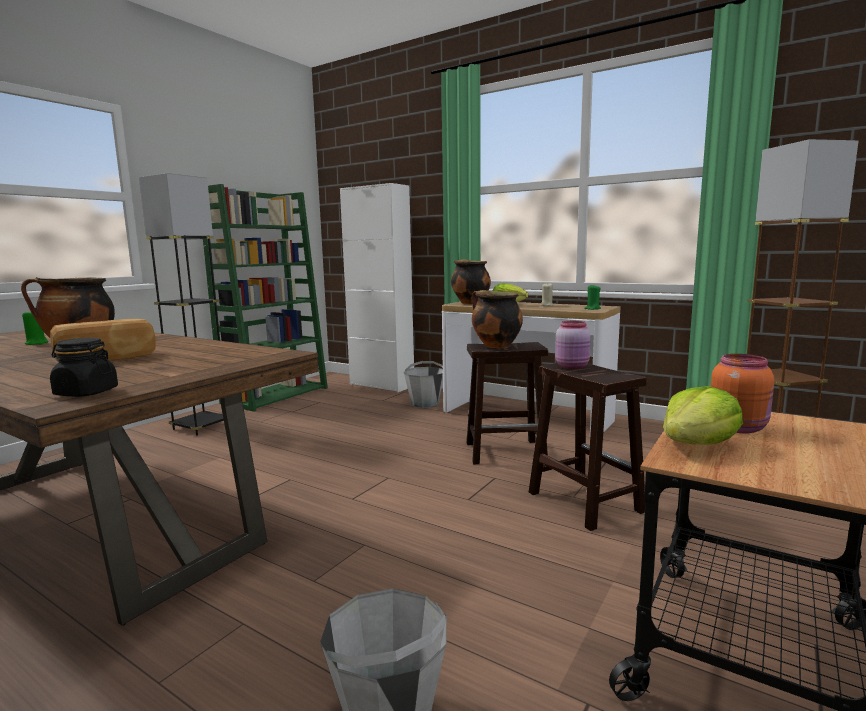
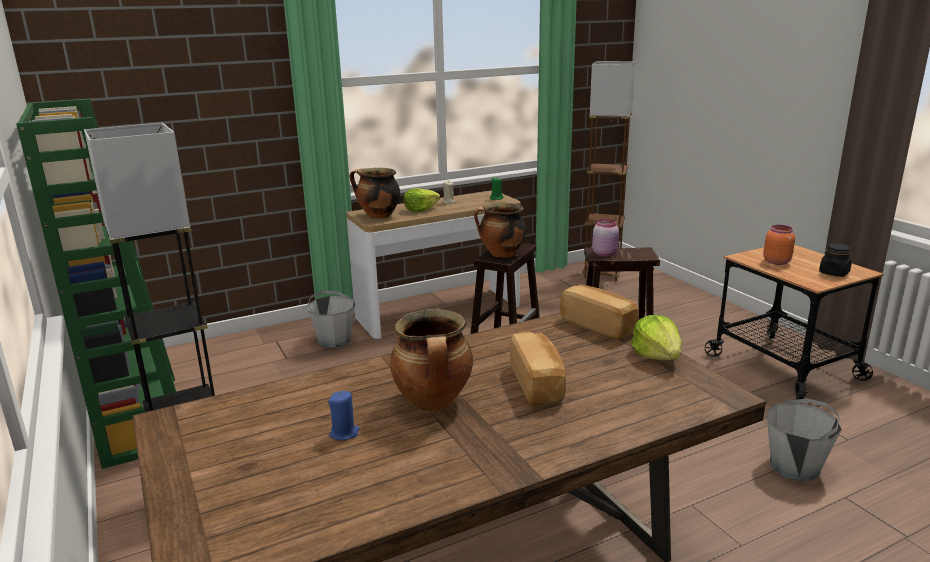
camera: 60 degrees left, 10 degrees up
green candle [22,312,49,345] -> blue candle [328,391,359,441]
black jar [50,338,118,397] -> black jar moved to [819,243,852,277]
white cabinet [340,183,414,392] -> none
lettuce [663,386,743,445] -> lettuce moved to [631,315,682,360]
none -> bread [560,285,639,340]

